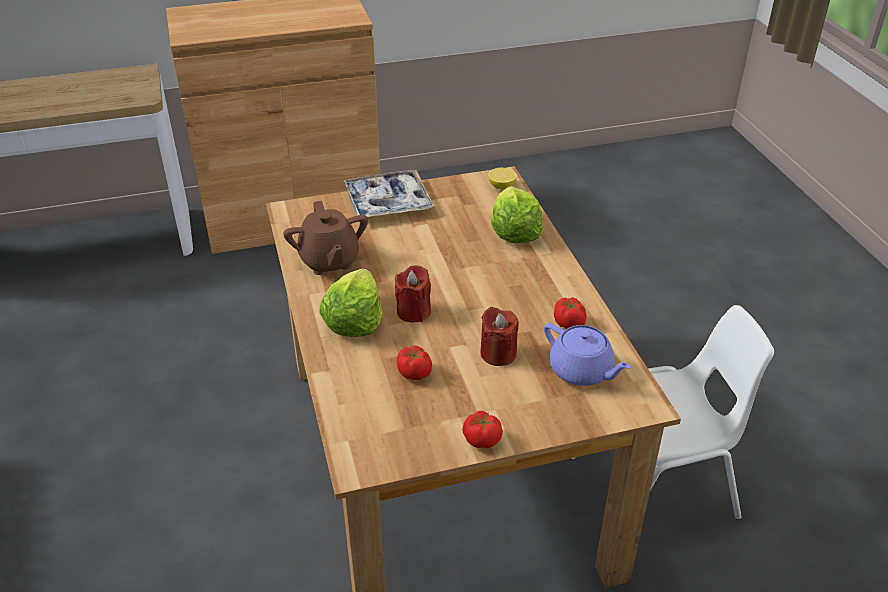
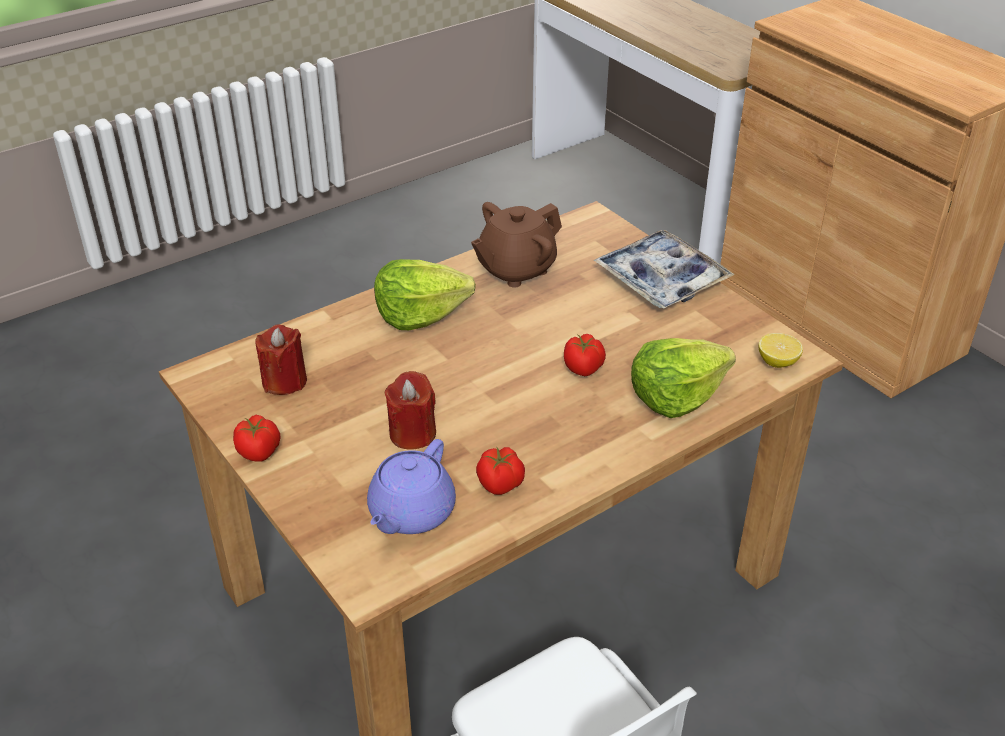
camera: 70 degrees right, 0 degrees up
red candle [395,265,431,322] -> red candle moved to [255,325,307,395]
tomato [397,345,432,380] -> tomato moved to [564,334,606,376]

